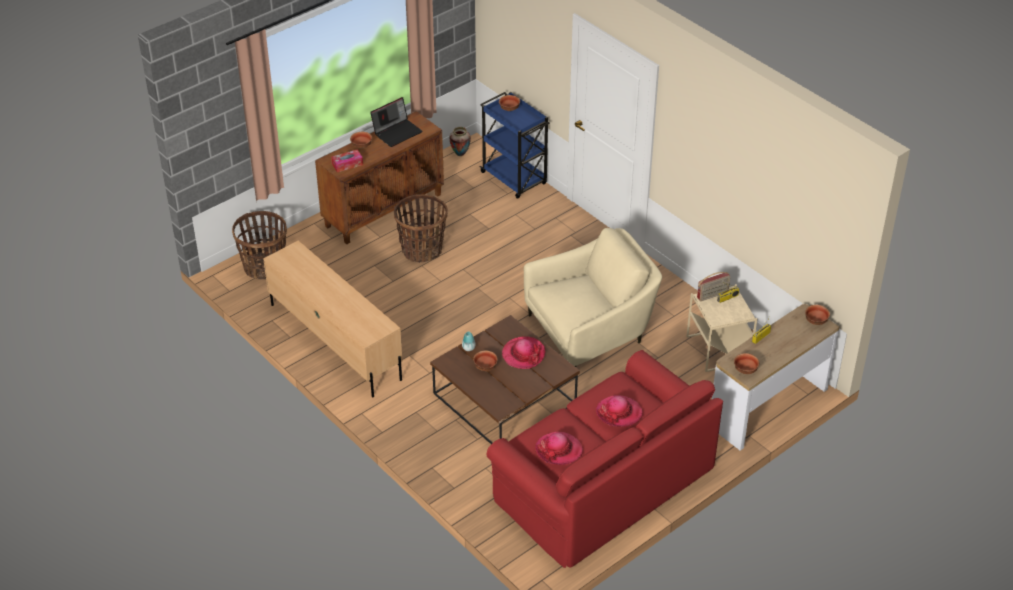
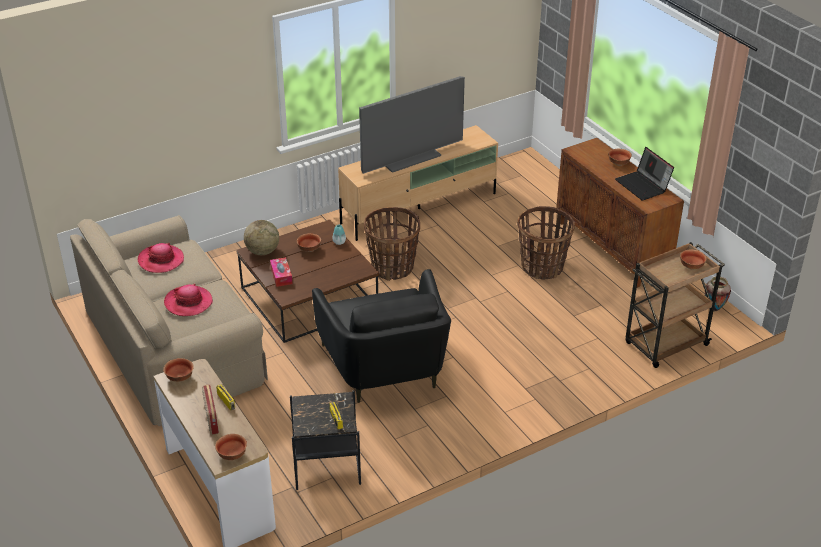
camera: 100 degrees right, 5 degrees down
basket [232,211,287,280] -> basket moved to [364,207,420,281]
tissue box [331,150,363,172] -> tissue box moved to [270,257,293,287]
blue cart [480,92,550,199] -> brown cart [625,242,725,368]
red sofa [487,350,723,568] -> beige sofa [70,215,268,426]
hat [502,336,545,369] -> none
beige armchair [524,228,662,367] -> black armchair [312,269,451,403]
beige side table [686,284,757,372] -> black side table [290,391,361,490]
radio [697,272,730,301] -> radio moved to [202,385,219,435]
none -> globe [244,220,279,255]
none -> television [359,76,465,174]

